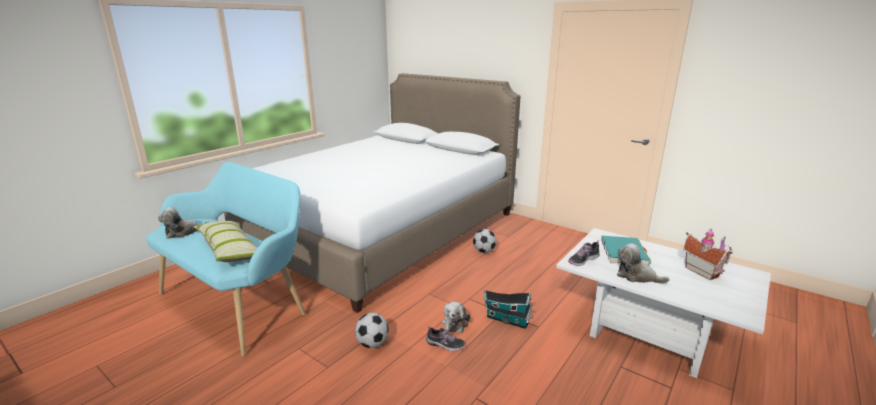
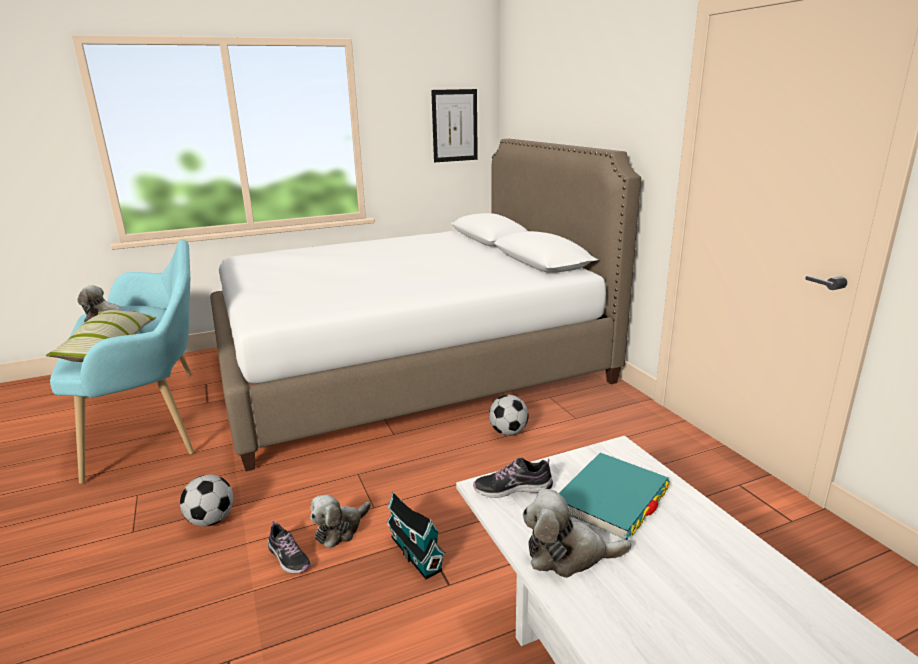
camera: 30 degrees right, 0 degrees up
plush toy [617,243,670,284] -> plush toy turned 60 degrees counterclockwise [522,489,632,578]
toy house [683,228,733,280] -> none
none -> picture [431,89,478,162]

